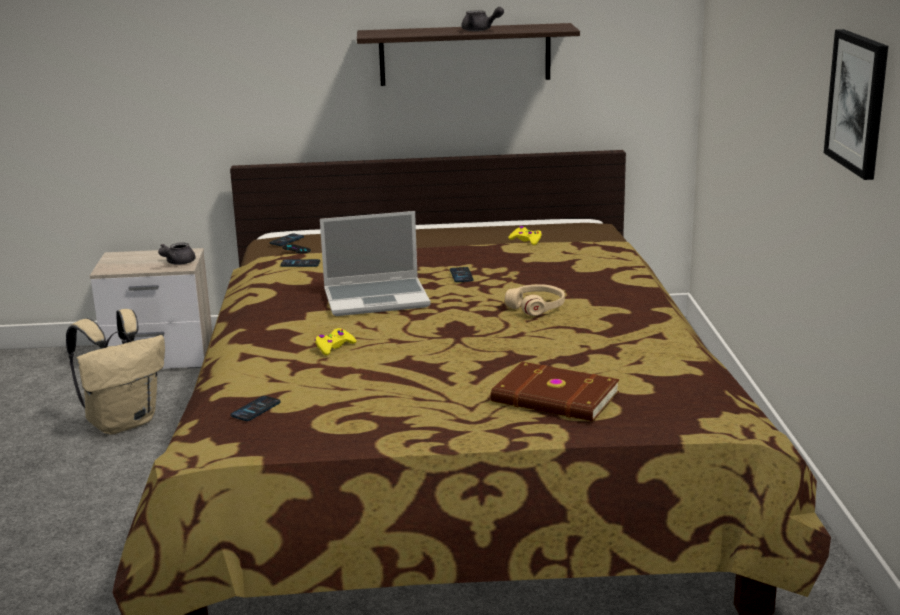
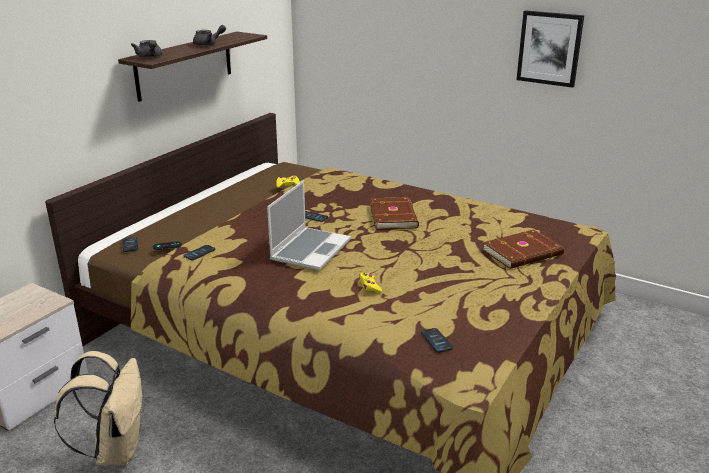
camera: 55 degrees left, 5 degrees up
grey teapot [158,242,195,265] -> grey teapot moved to [131,40,162,58]
beige headphones [505,284,565,316] -> brown book [370,197,419,230]

